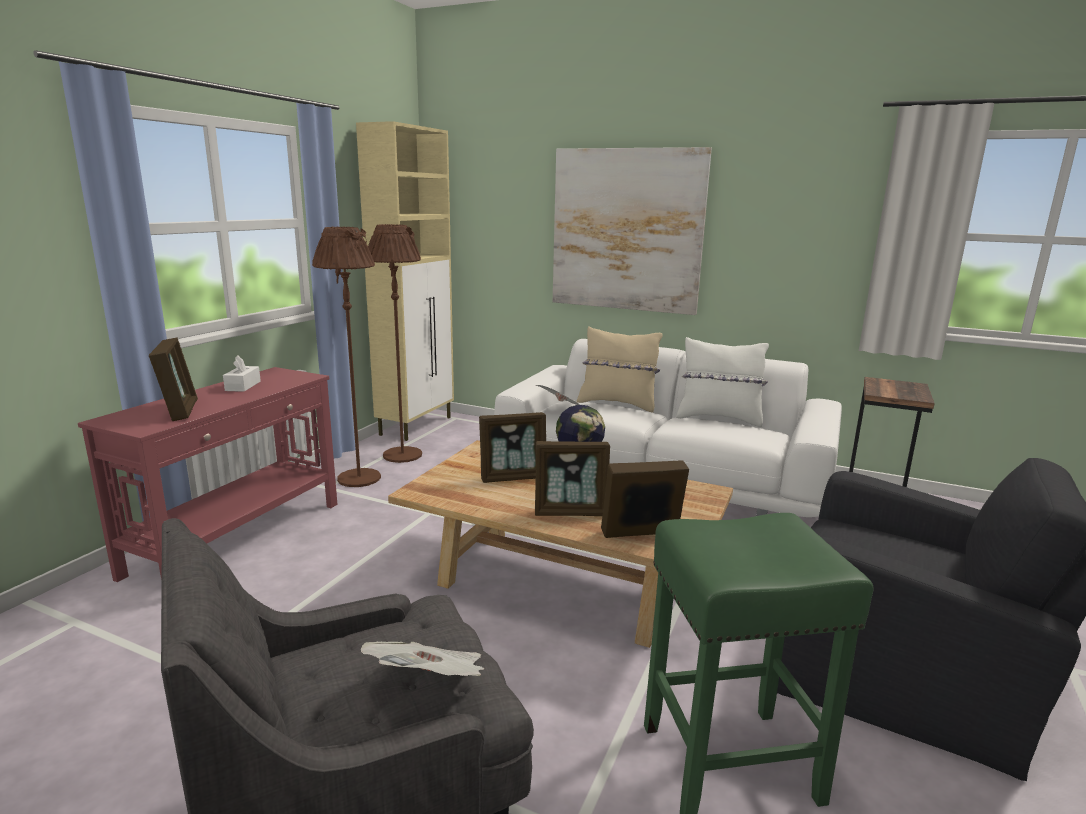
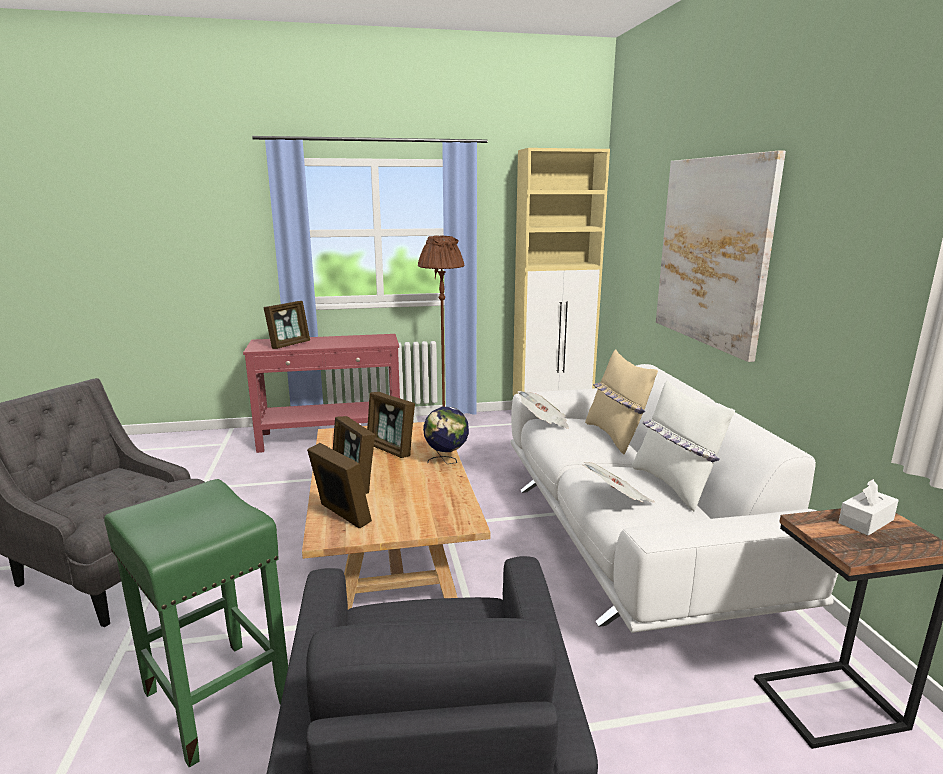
camera: 55 degrees right, 0 degrees up
white tissue box [223,355,261,392] -> white tissue box moved to [838,479,899,535]
newspaper [361,642,484,676] -> newspaper moved to [583,462,655,502]
brown floor lamp [368,224,422,463] -> none

